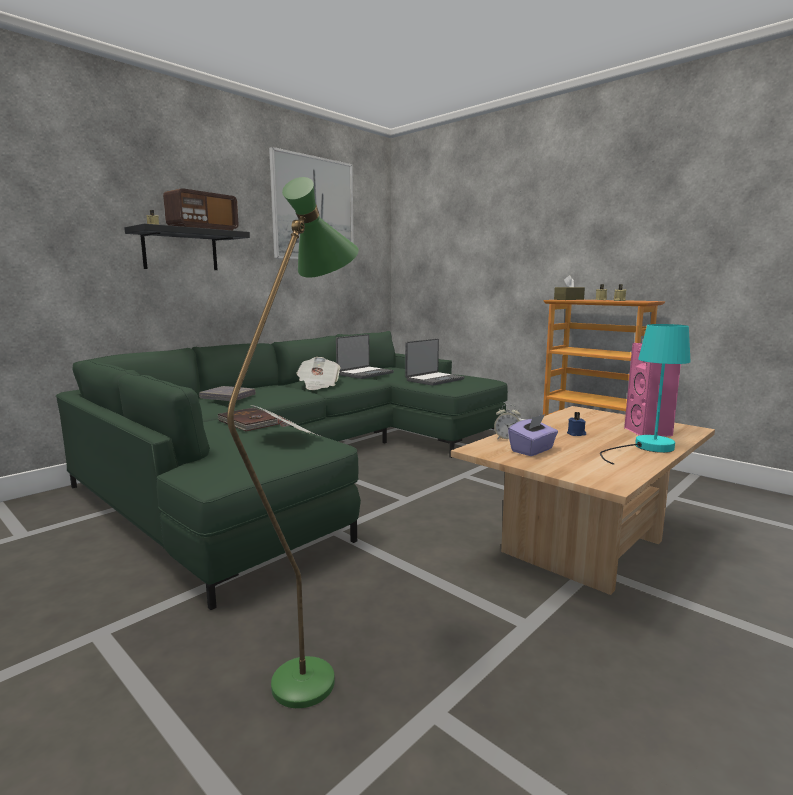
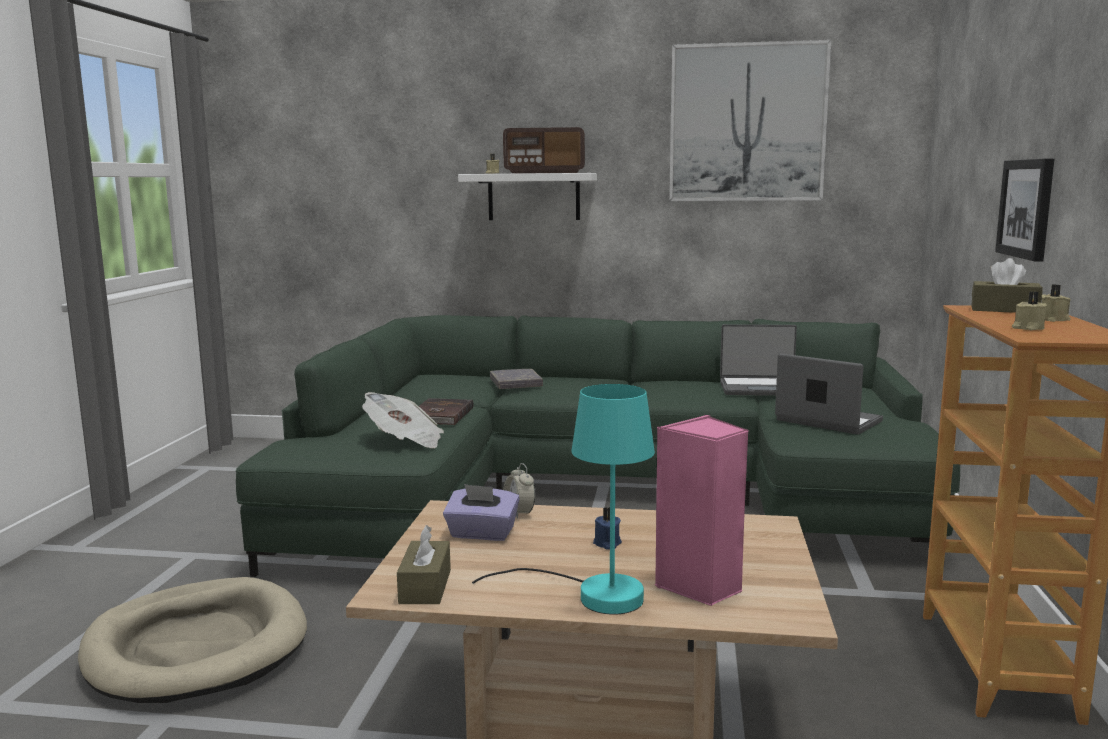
camera: 55 degrees right, 0 degrees up
black shelf [124,223,250,270] -> white shelf [458,173,597,220]
green floor lamp [227,177,358,708] -> beige dog bed [78,577,307,703]
newspaper [296,357,341,390] -> none
laptop [405,339,465,386] -> laptop turned 150 degrees counterclockwise [775,354,883,435]
none -> brown tissue box [397,525,451,604]
none -> picture [995,158,1054,262]

